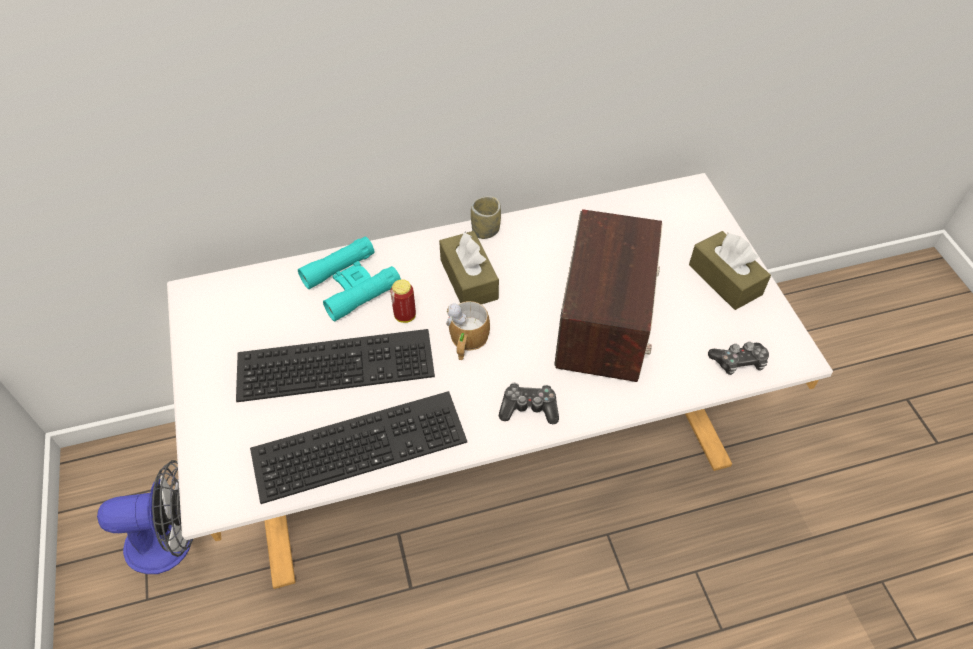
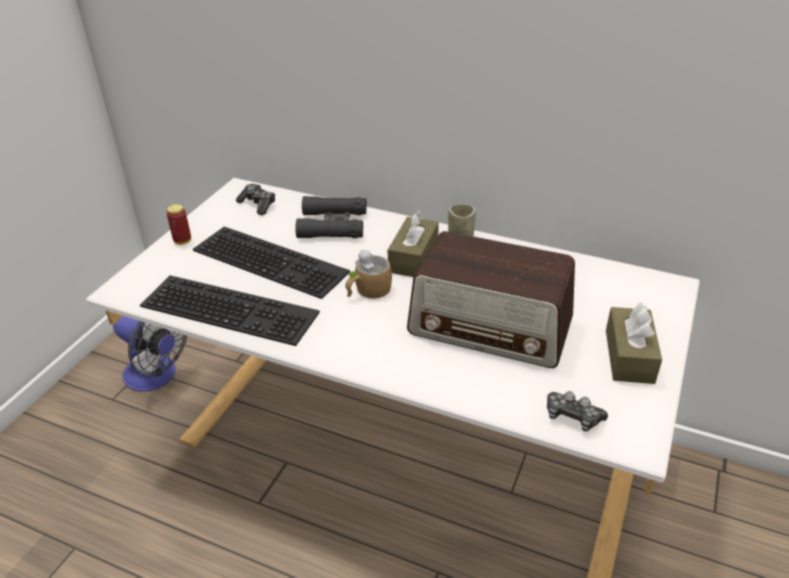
camera: 40 degrees right, 15 degrees down
turquoise binoculars [298,237,401,321] -> black binoculars [295,196,367,238]
can [390,279,416,323] -> can moved to [167,204,191,245]
game controller [499,383,559,424] -> game controller moved to [236,184,275,215]
radio [554,209,662,382] -> radio turned 60 degrees clockwise [407,231,575,368]

